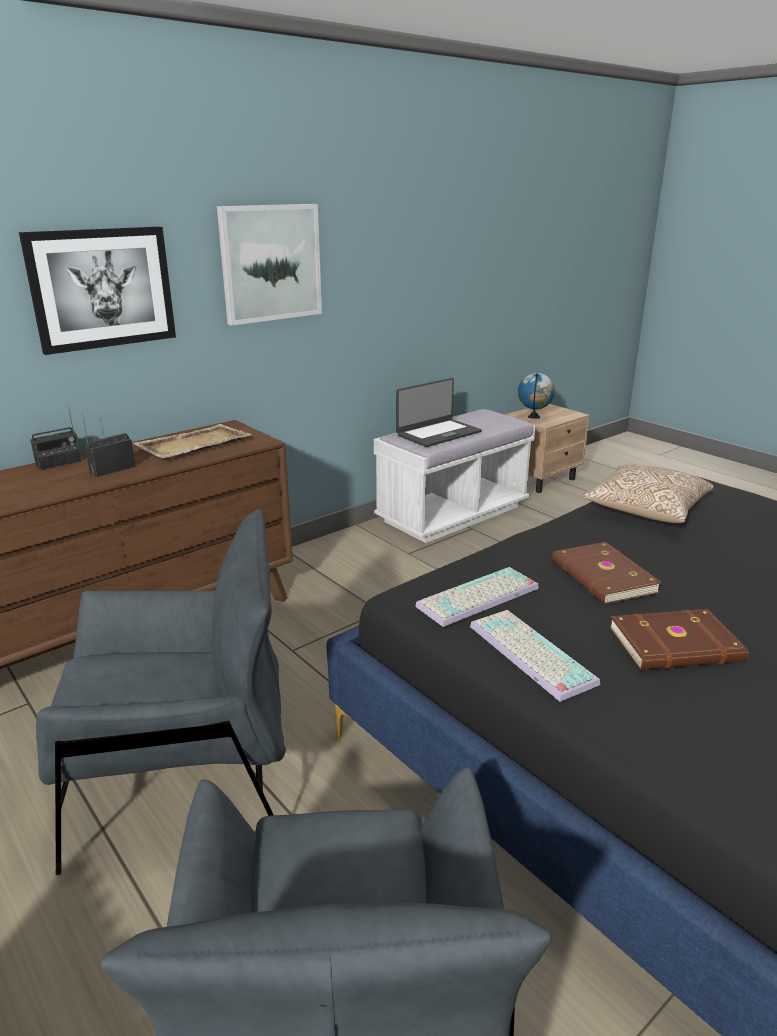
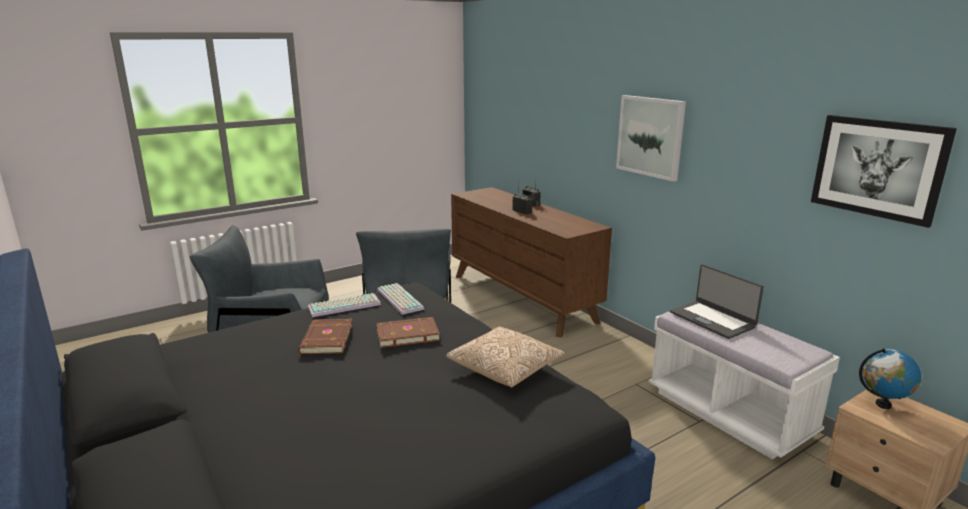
camera: 95 degrees right, 5 degrees down
picture [19,226,176,355] -> picture moved to [811,115,957,228]
beige tray [132,424,252,458] -> none

